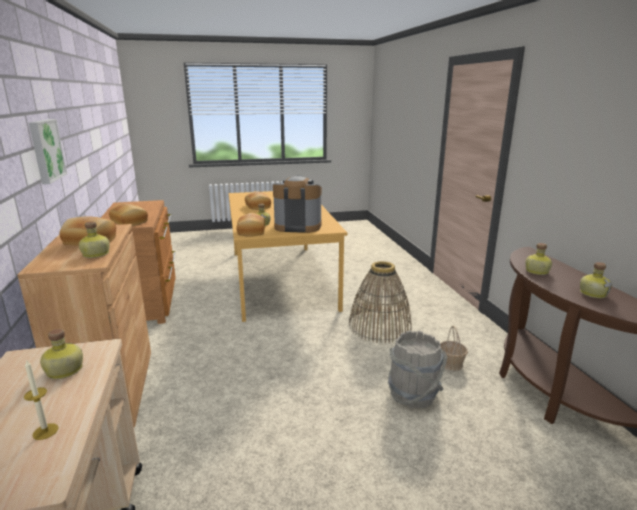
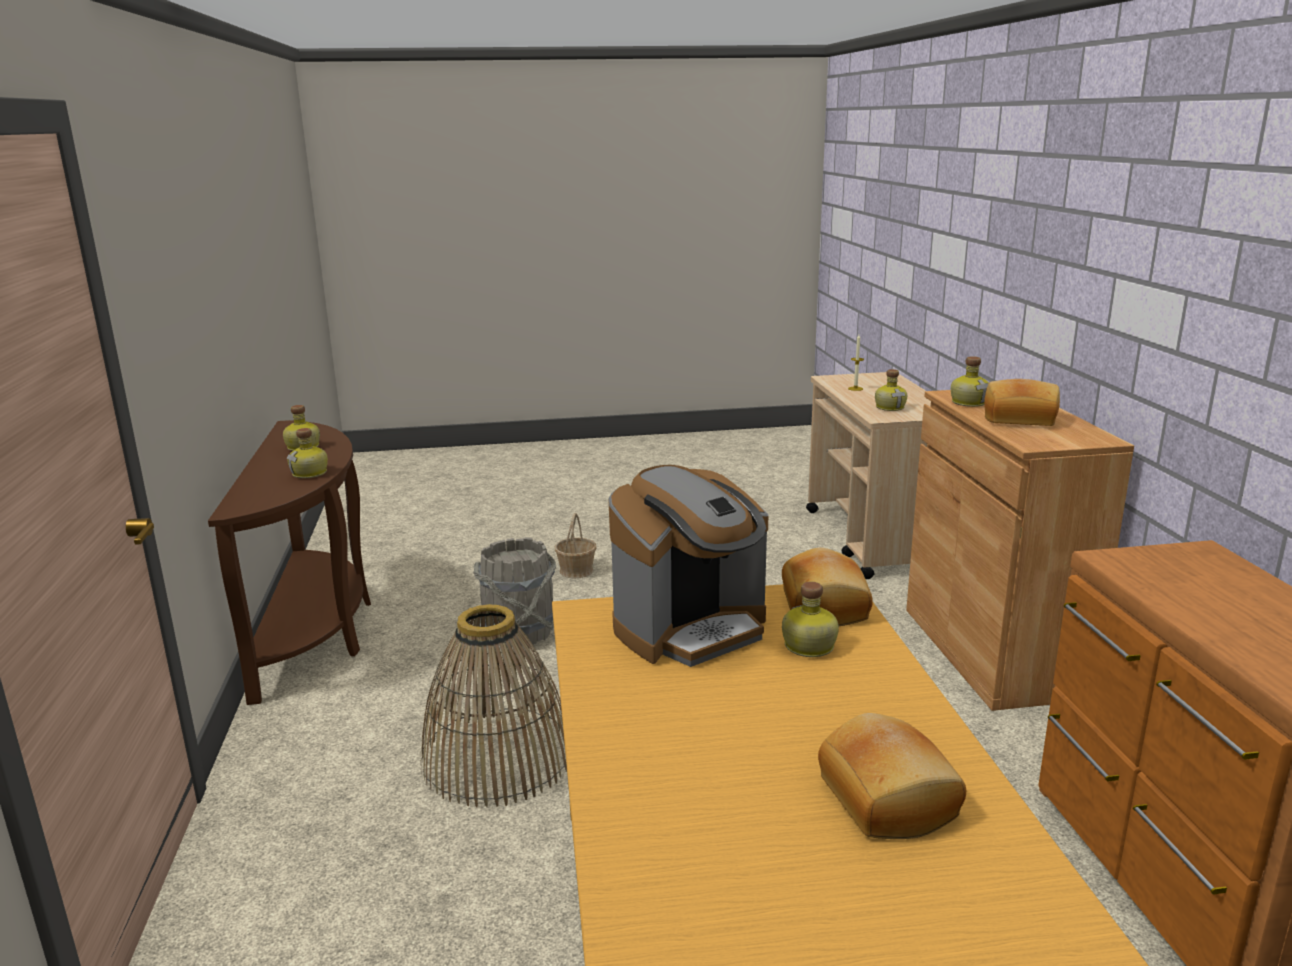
camera: 175 degrees left, 0 degrees up
picture [29,119,67,184] -> none
bread [109,203,148,226] -> none
coffee machine [273,175,322,233] -> coffee machine turned 45 degrees counterclockwise [608,465,768,667]
basket [440,325,468,371] -> basket moved to [555,513,596,578]

